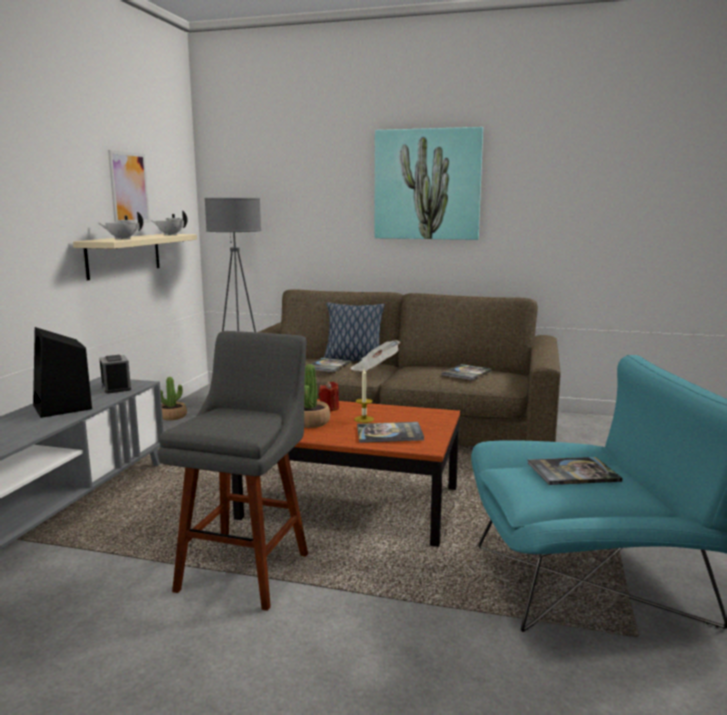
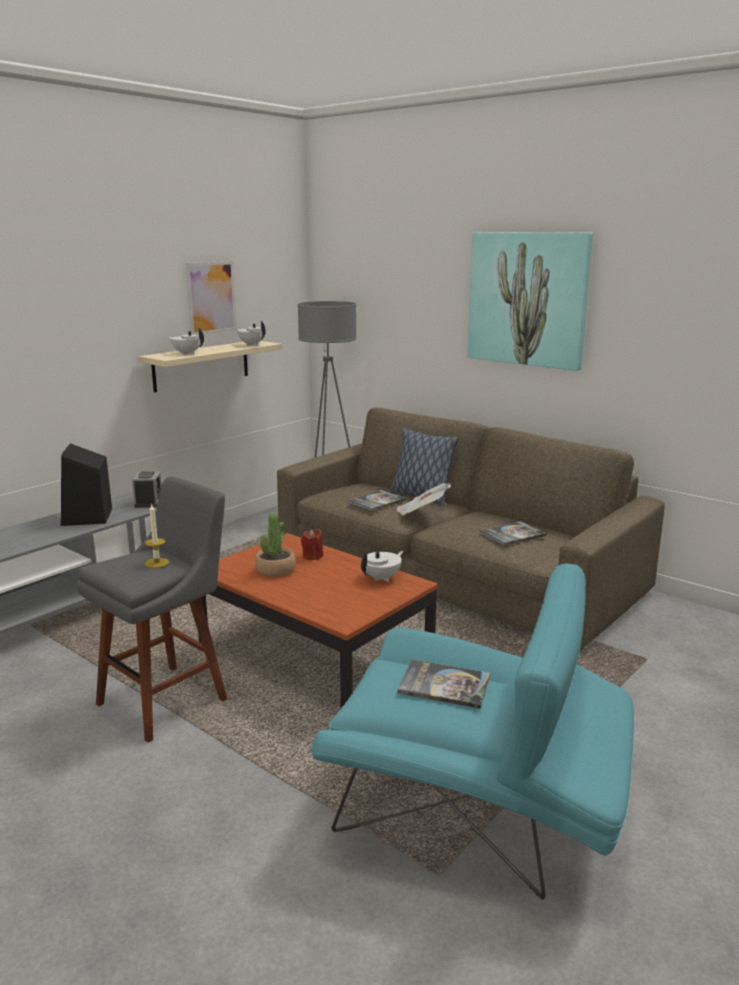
camera: 25 degrees right, 5 degrees up
potted plant [160,377,187,420] -> none
candle [354,369,374,423] -> candle moved to [145,503,169,568]
book [357,422,424,443] -> none
none -> white teapot [361,551,403,582]

